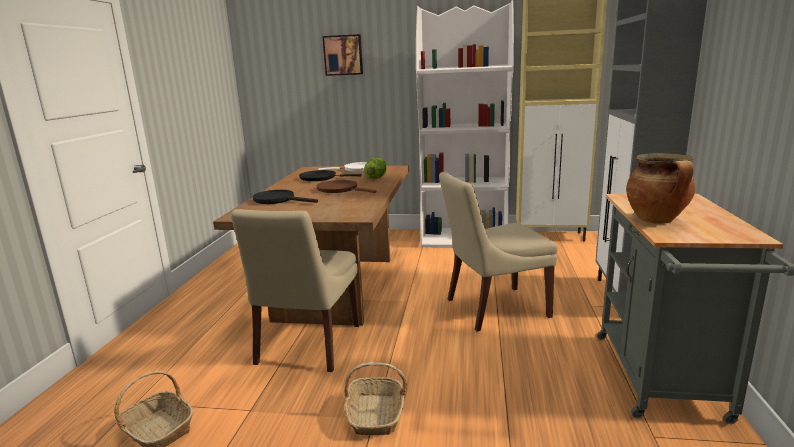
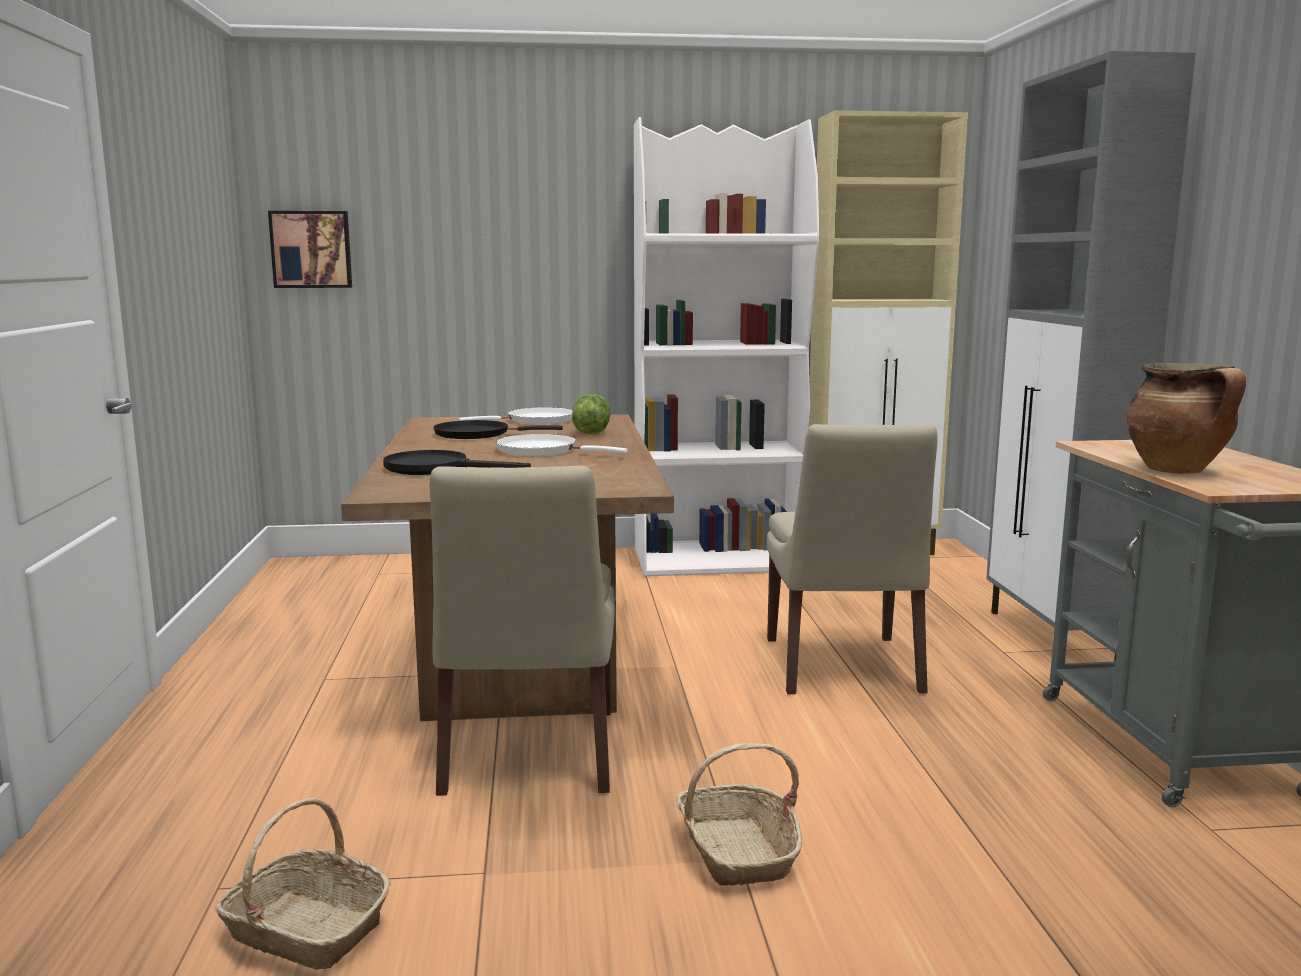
camera: 15 degrees left, 5 degrees down
brown frying pan [317,180,376,193] -> white frying pan [496,434,628,456]
picture [322,34,363,76] -> picture moved to [268,211,352,288]
beige chair [439,172,558,331] -> beige chair turned 60 degrees counterclockwise [767,424,938,694]

